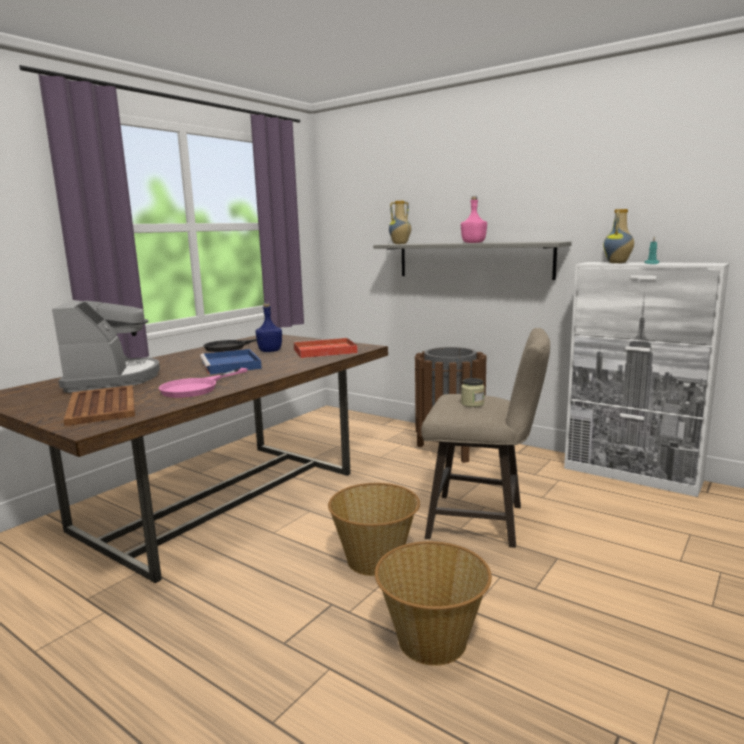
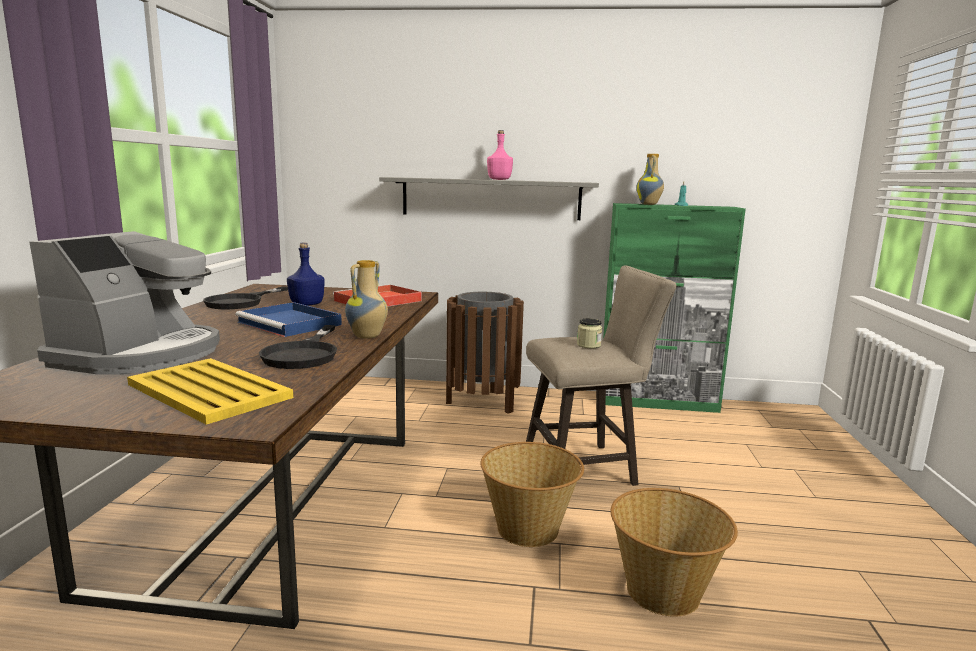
camera: 30 degrees left, 0 degrees up
coffee machine [52,300,160,393] -> coffee machine turned 60 degrees clockwise [30,231,220,375]
brown tray [64,385,135,426] -> yellow tray [127,358,293,425]
pink frying pan [159,368,248,398] -> black frying pan [259,325,337,369]
vase [389,201,411,244] -> vase moved to [345,260,388,339]
white cabinet [564,262,729,497] -> green cabinet [603,203,746,413]

